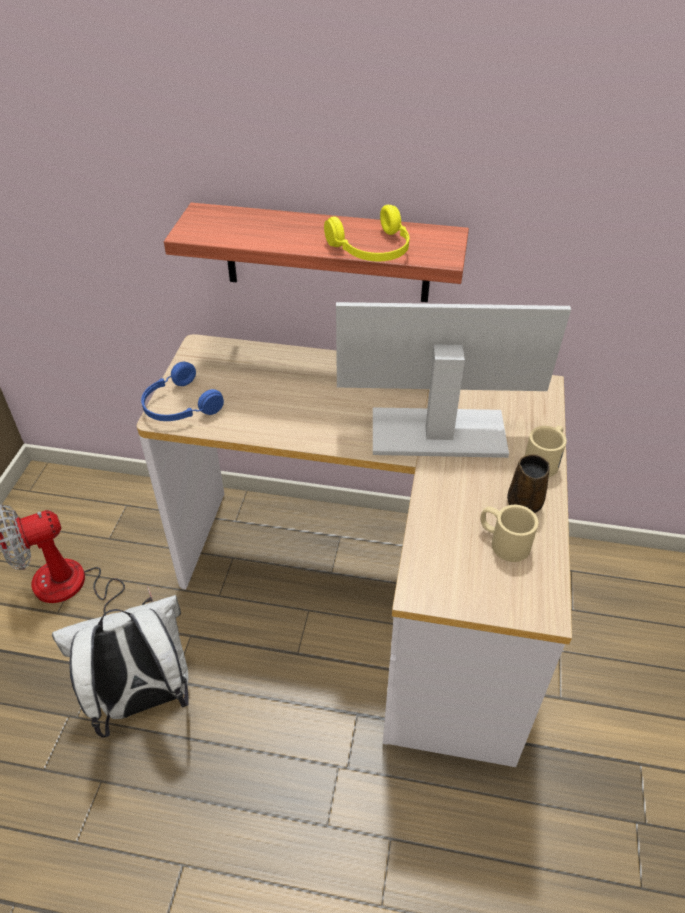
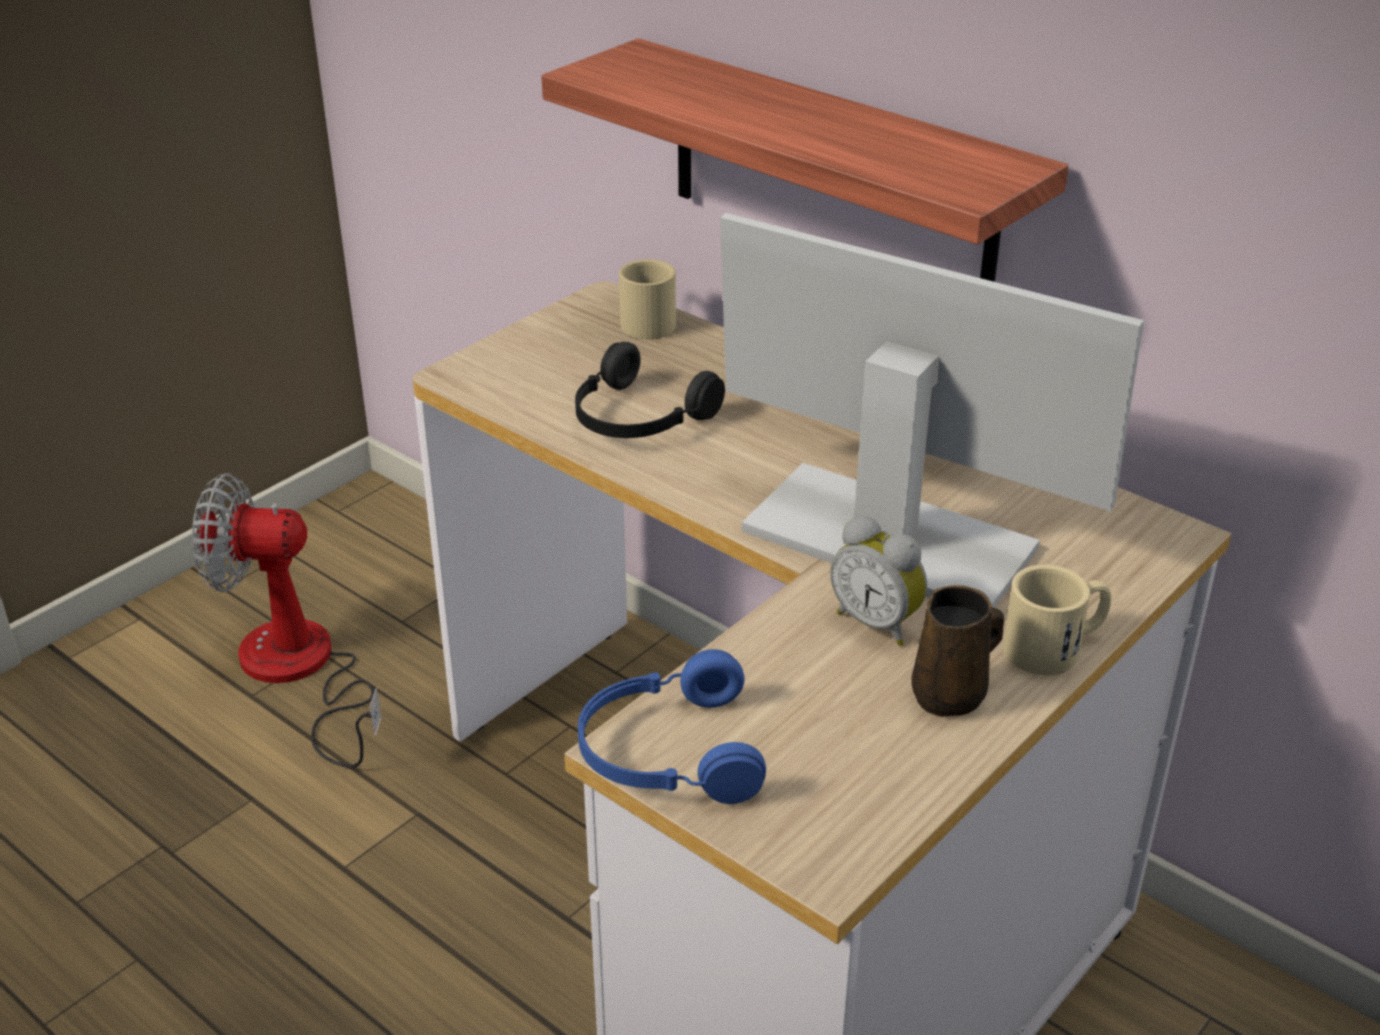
camera: 30 degrees right, 10 degrees down
white backpack [52,595,189,738] -> none
blue headphones [141,362,224,421] -> blue headphones moved to [578,649,766,804]
yellow headphones [324,205,409,261] -> none
beige mug [480,505,538,562] -> beige mug moved to [619,259,676,339]
none -> black headphones [575,342,725,438]
none -> alarm clock [830,515,927,646]

